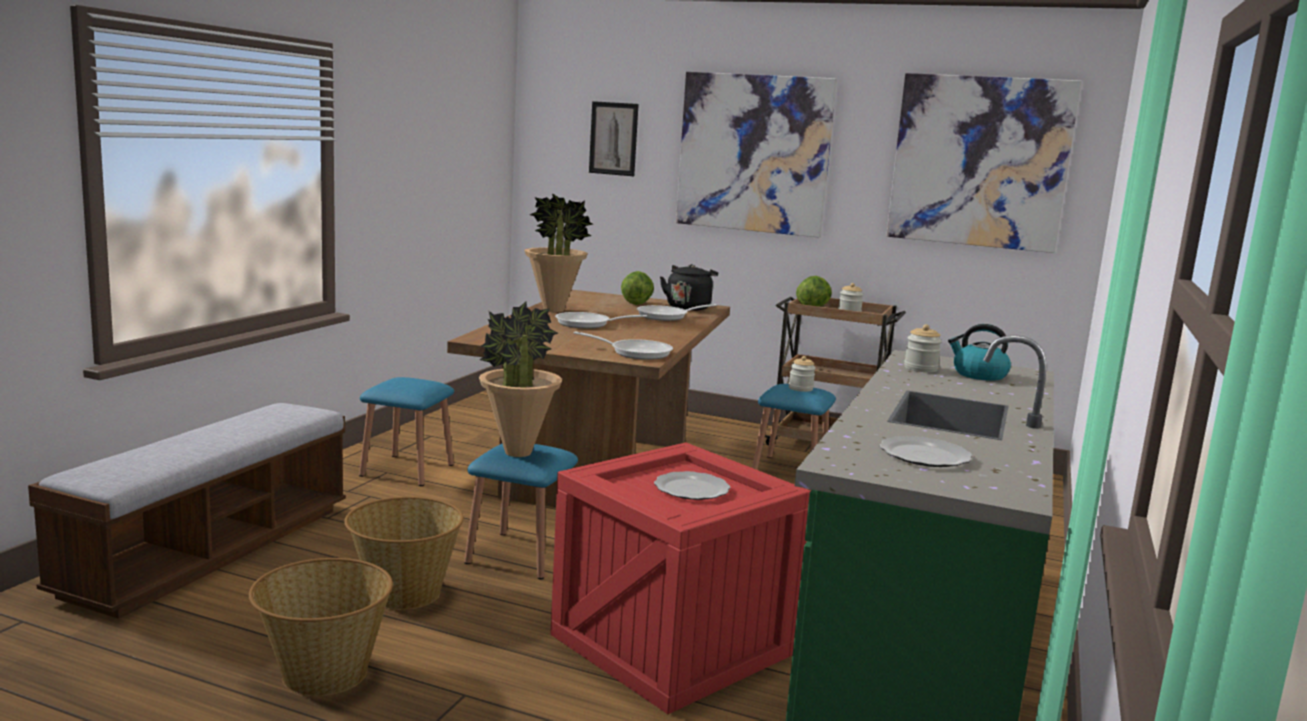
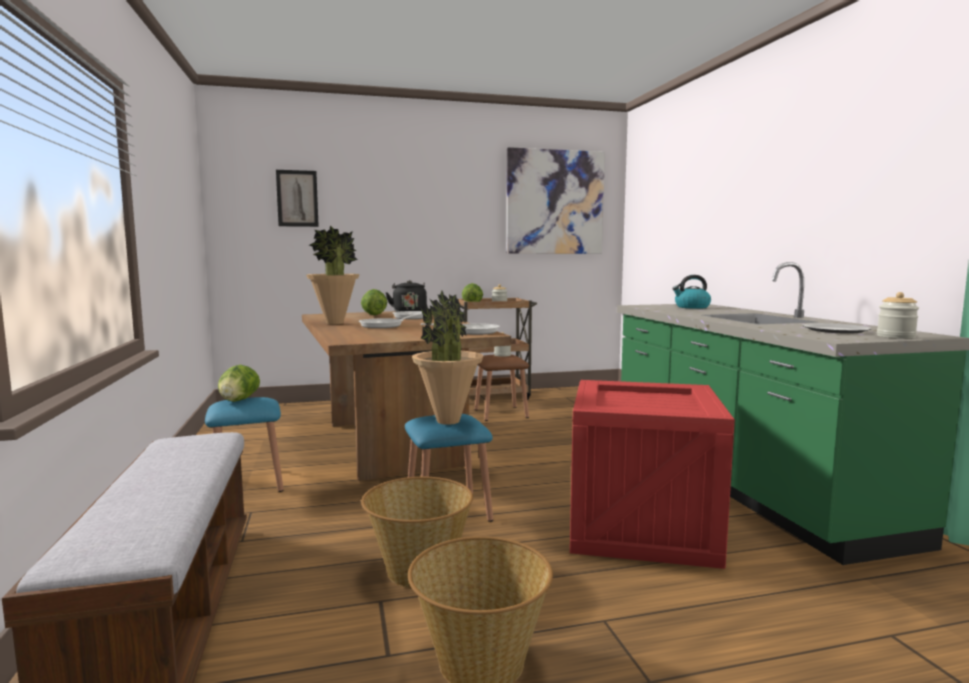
camera: 35 degrees left, 5 degrees down
plate [654,471,731,500] -> none
picture [676,72,837,238] -> none
blue stool [752,384,836,470] -> brown stool [475,355,529,421]
jar [904,324,942,372] -> jar moved to [877,292,919,339]
none -> lettuce [218,365,260,402]

